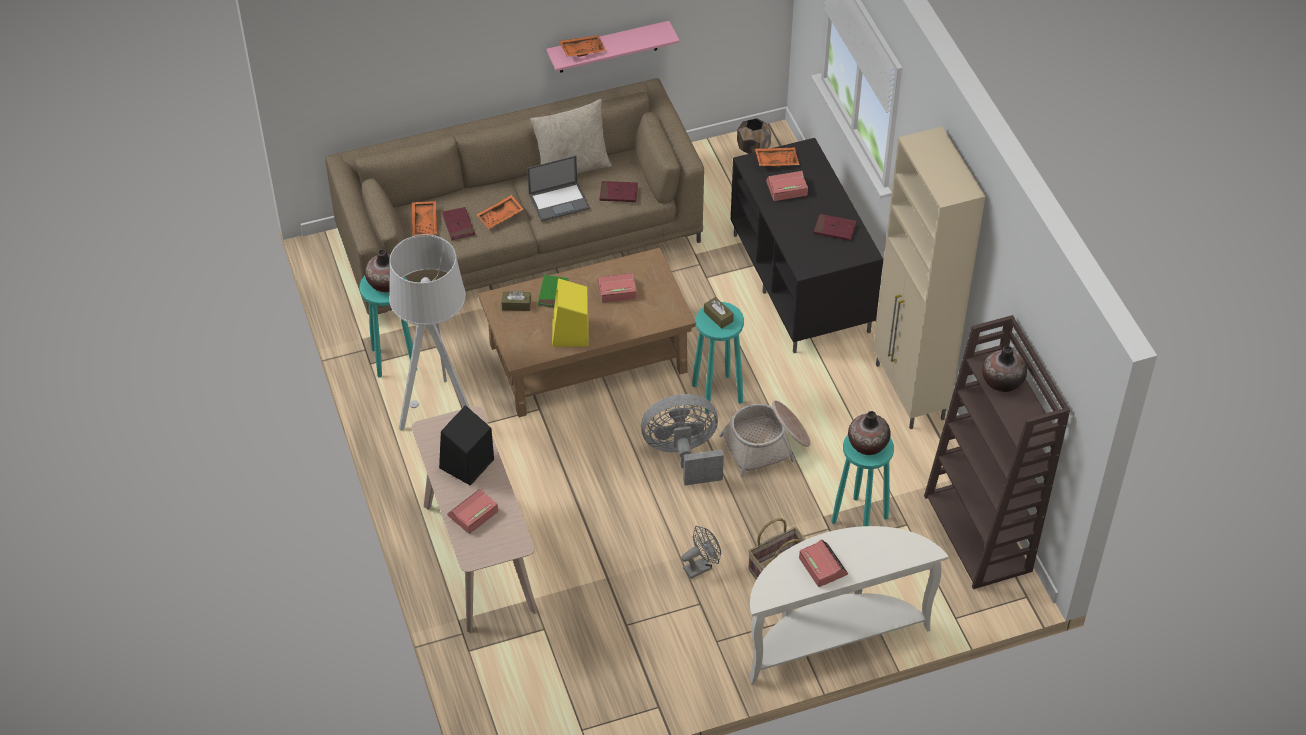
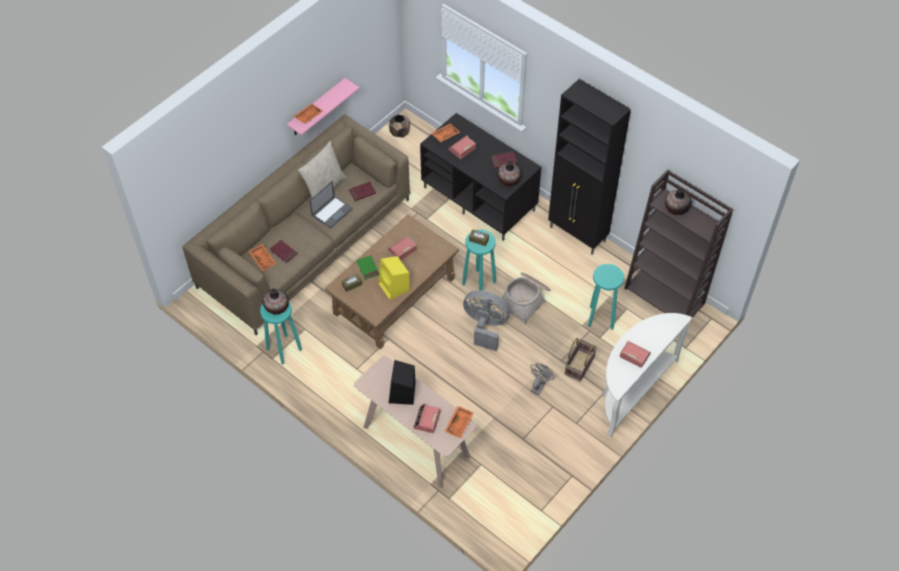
camera: 30 degrees left, 5 degrees up
grey floor lamp [389,234,469,431] -> none
orange tray [477,195,524,229] -> orange tray moved to [444,406,474,438]
grey fan [641,394,724,485] -> grey fan turned 60 degrees clockwise [463,290,510,351]
vase [848,411,891,455] -> vase moved to [497,161,521,186]
beige cabinet [873,127,986,429] -> black cabinet [548,79,631,255]

